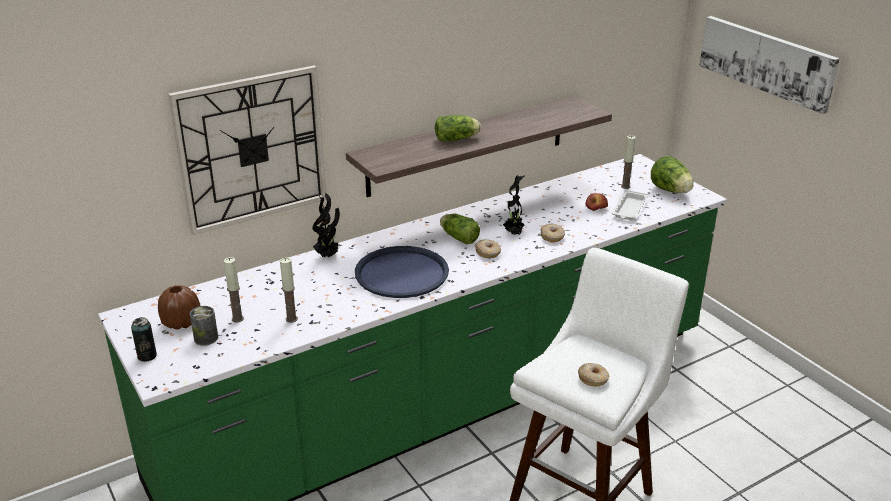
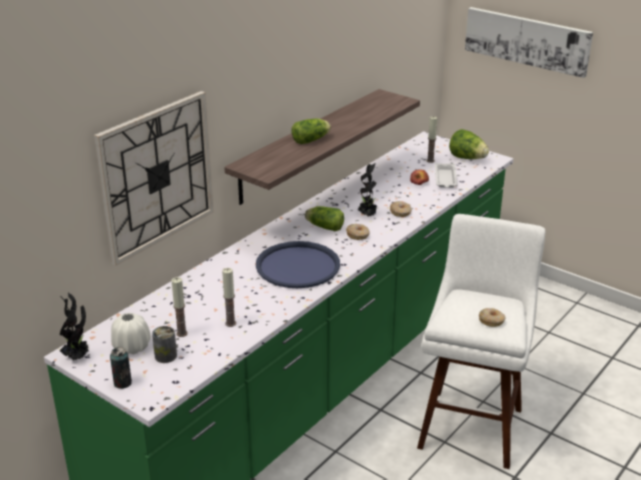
camera: 20 degrees left, 0 degrees up
brown vase [158,285,200,330] -> white vase [111,313,151,354]
potted plant [312,193,341,258] -> potted plant moved to [60,293,89,360]

